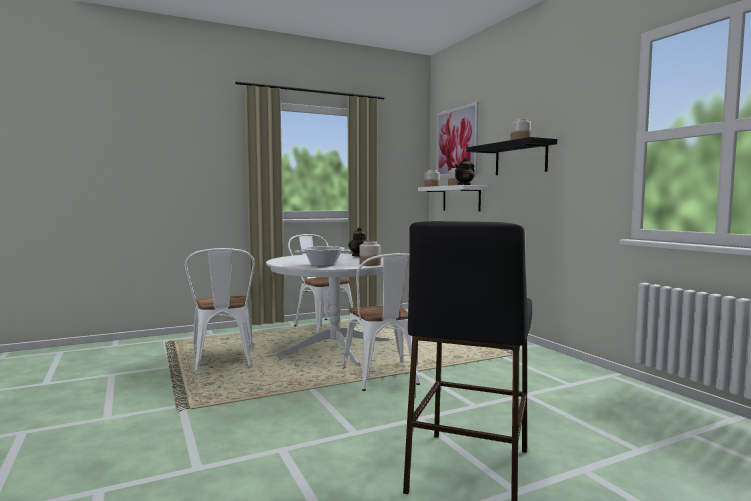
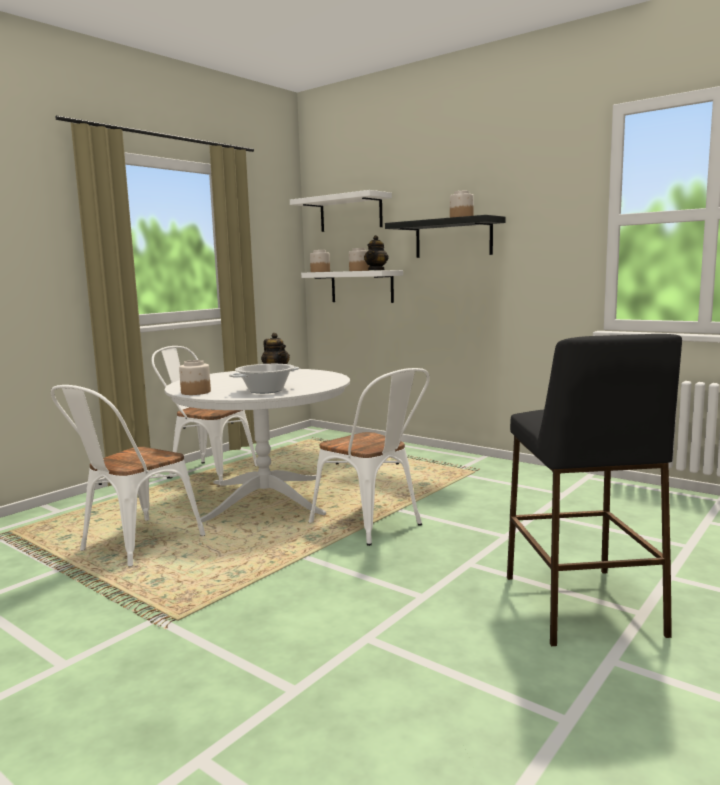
camera: 25 degrees left, 5 degrees up
white chair [185,248,255,371] -> white chair turned 75 degrees clockwise [51,385,206,567]
jar [359,241,381,266] -> jar moved to [179,360,211,395]
picture [436,102,479,177] -> white shelf [290,190,392,232]

